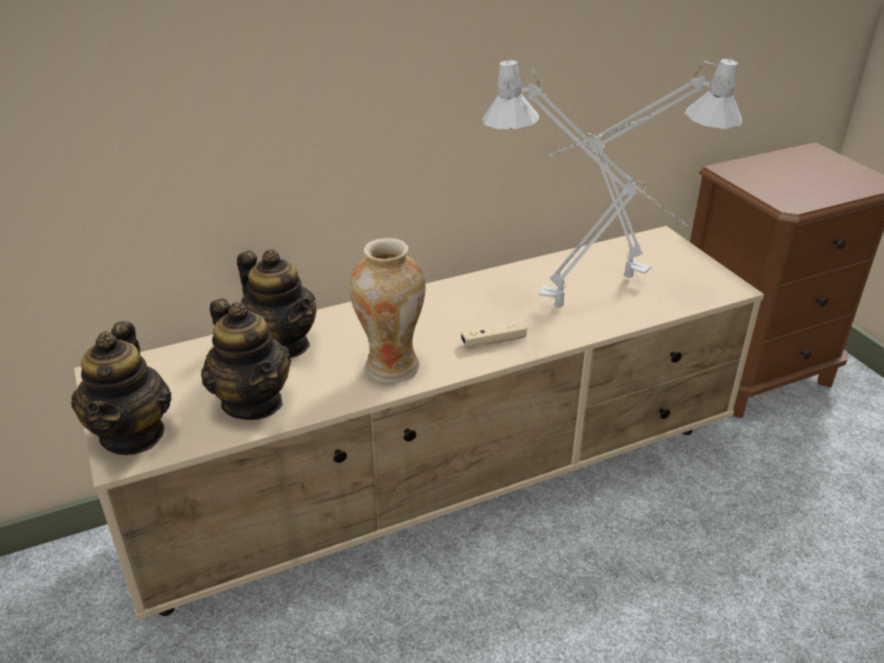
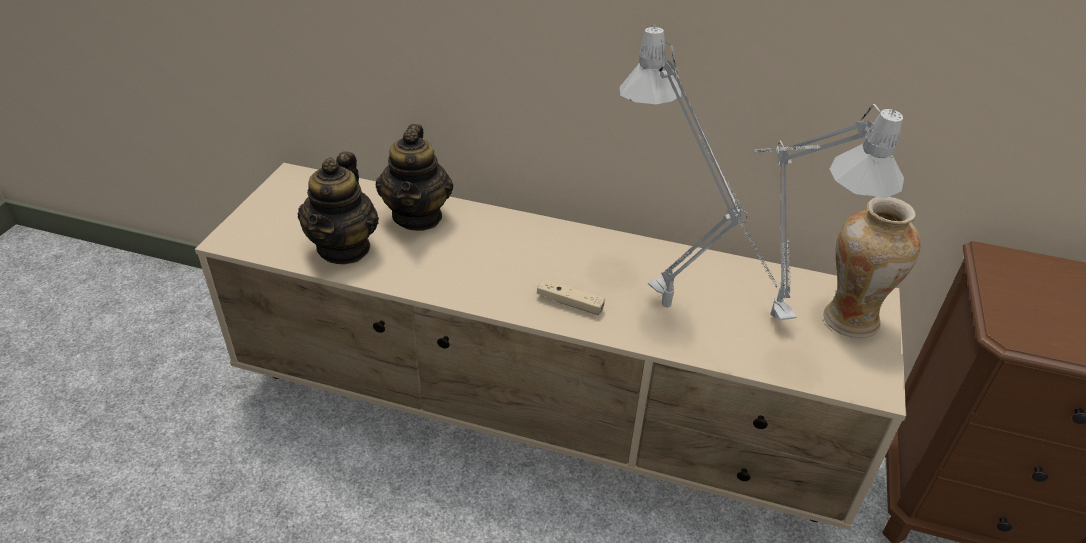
camera: 40 degrees right, 5 degrees up
teapot [71,321,172,455] -> none
vase [349,238,426,383] -> vase moved to [823,197,921,338]

